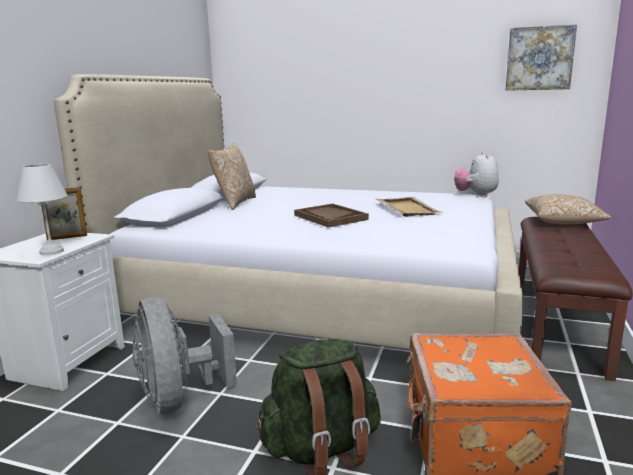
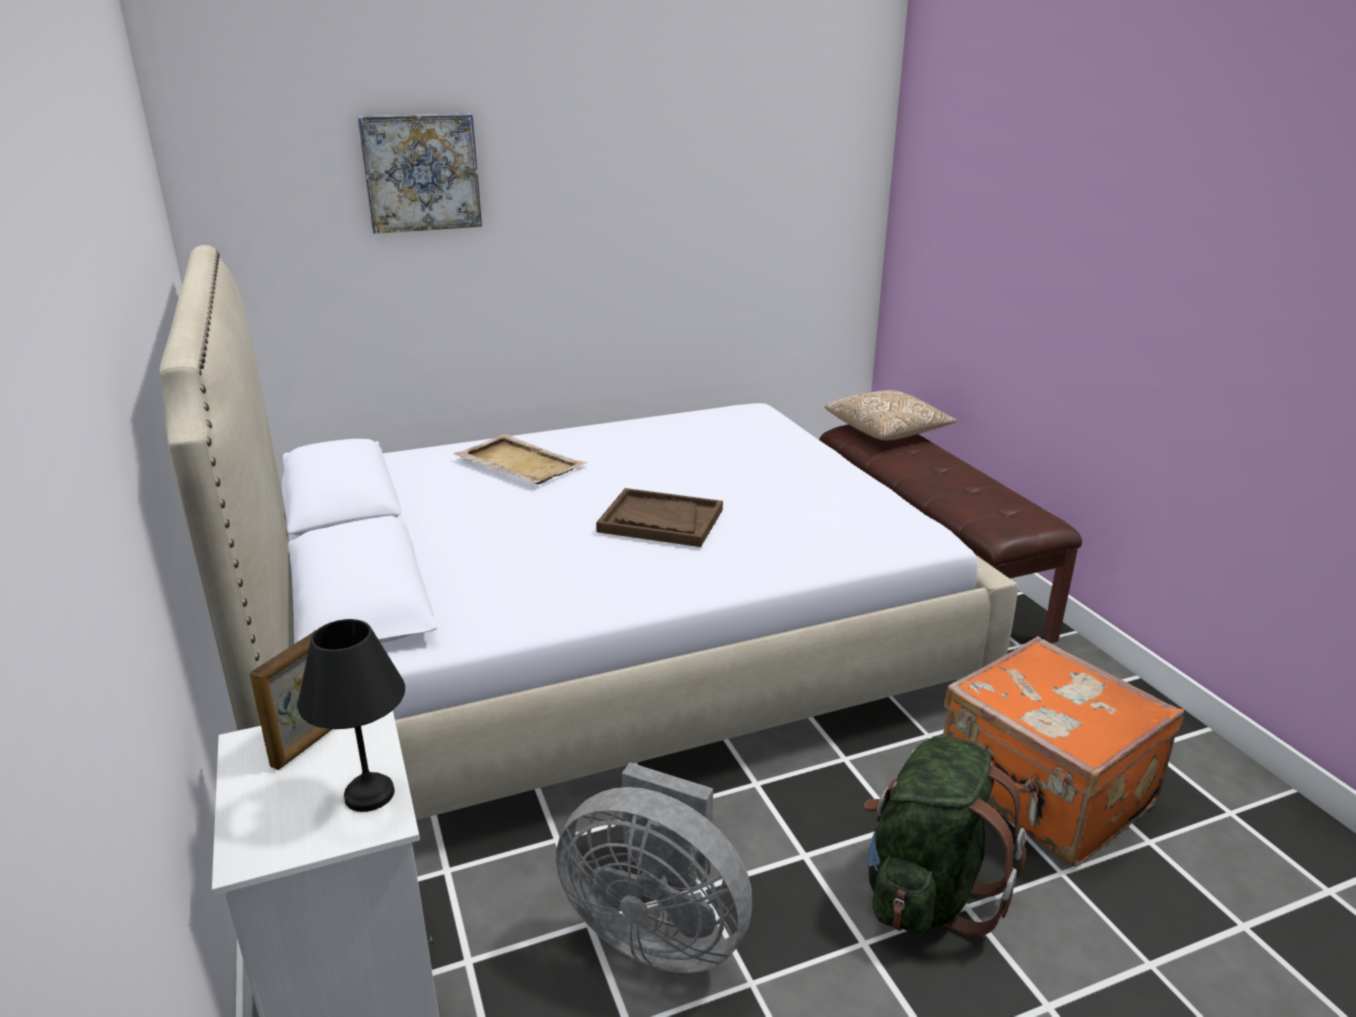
camera: 40 degrees left, 10 degrees up
white table lamp [16,164,68,255] -> black table lamp [297,619,405,812]
pillow [208,143,256,210] -> none
beige tray [376,197,444,217] -> beige tray moved to [453,434,587,484]
plush toy [454,152,499,197] -> none
picture [506,24,577,91] -> picture moved to [357,113,482,234]

